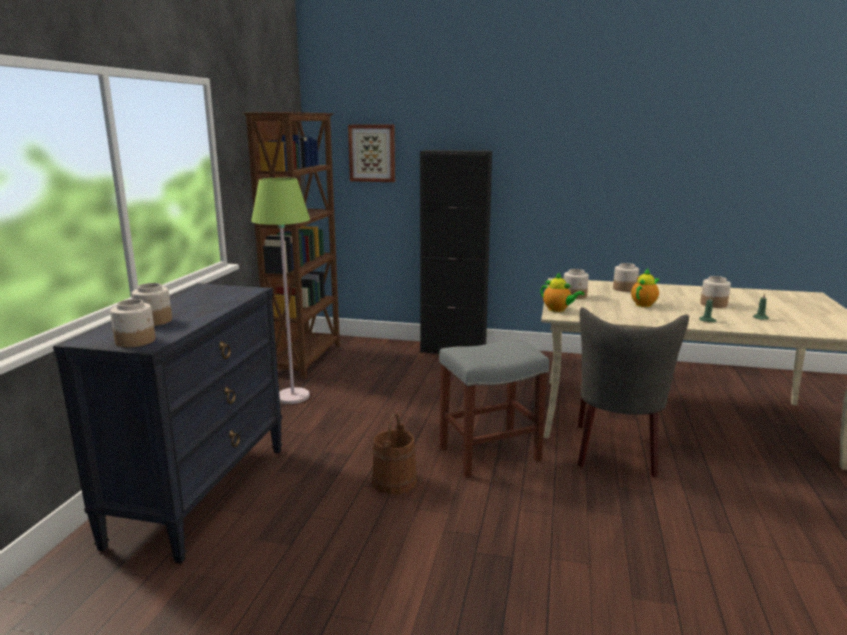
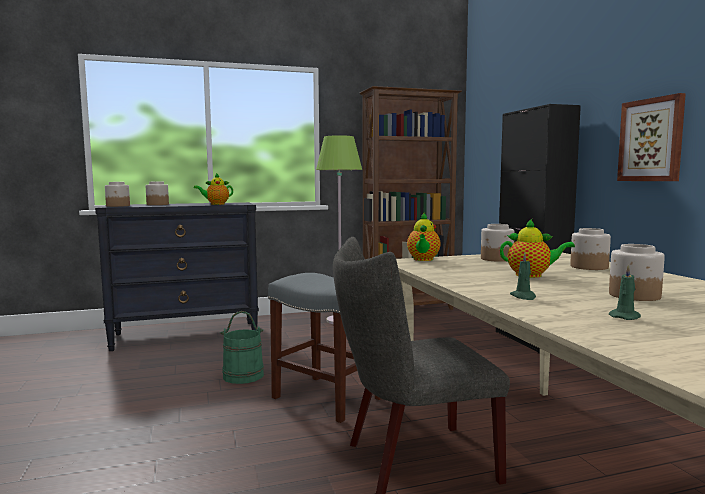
camera: 60 degrees right, 10 degrees down
picture [348,125,395,182] -> picture moved to [617,93,686,181]
brown bucket [372,413,417,494] -> green bucket [220,311,264,384]
none -> teapot [194,173,233,205]

